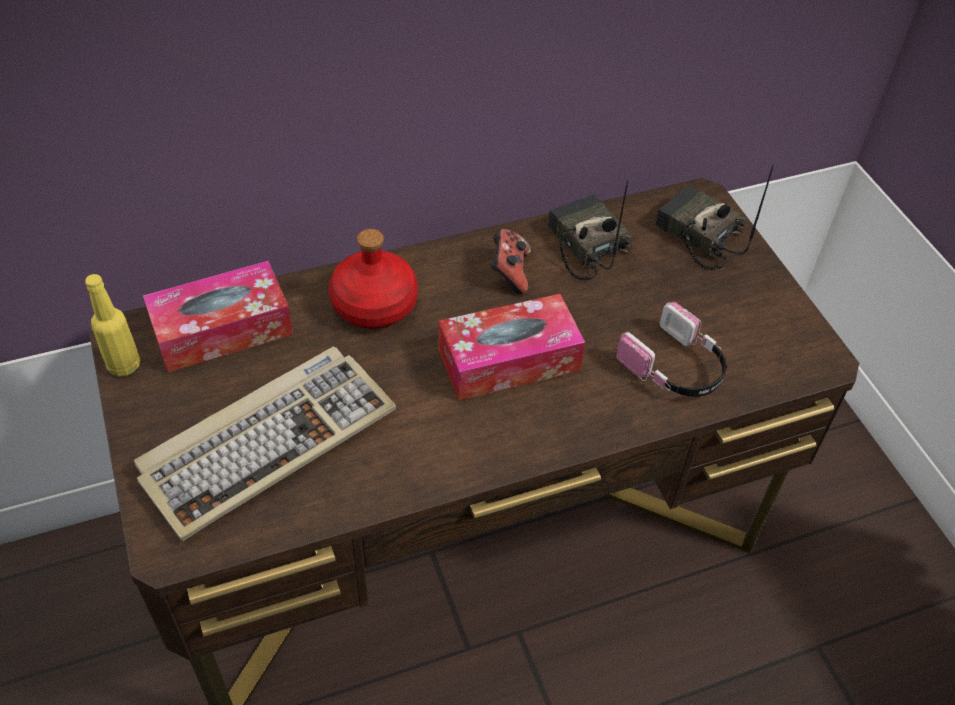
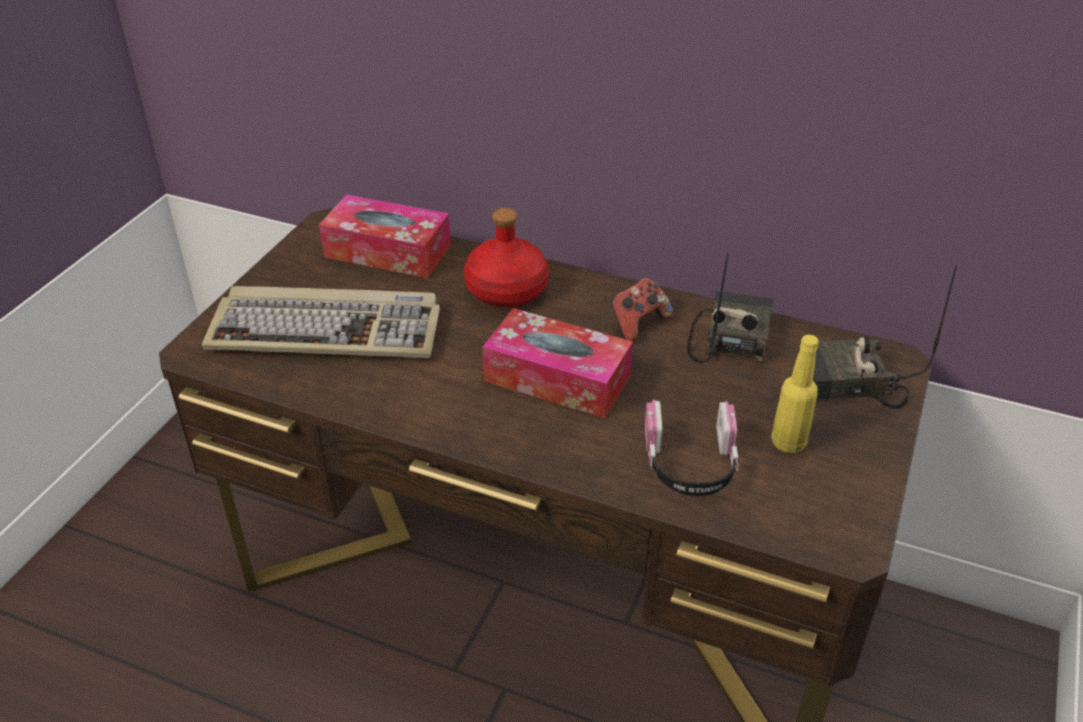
camera: 45 degrees right, 10 degrees down
yellow bottle [85,274,140,377] -> yellow bottle moved to [771,335,819,453]
radio [655,165,774,270] -> radio turned 90 degrees counterclockwise [798,264,957,409]

